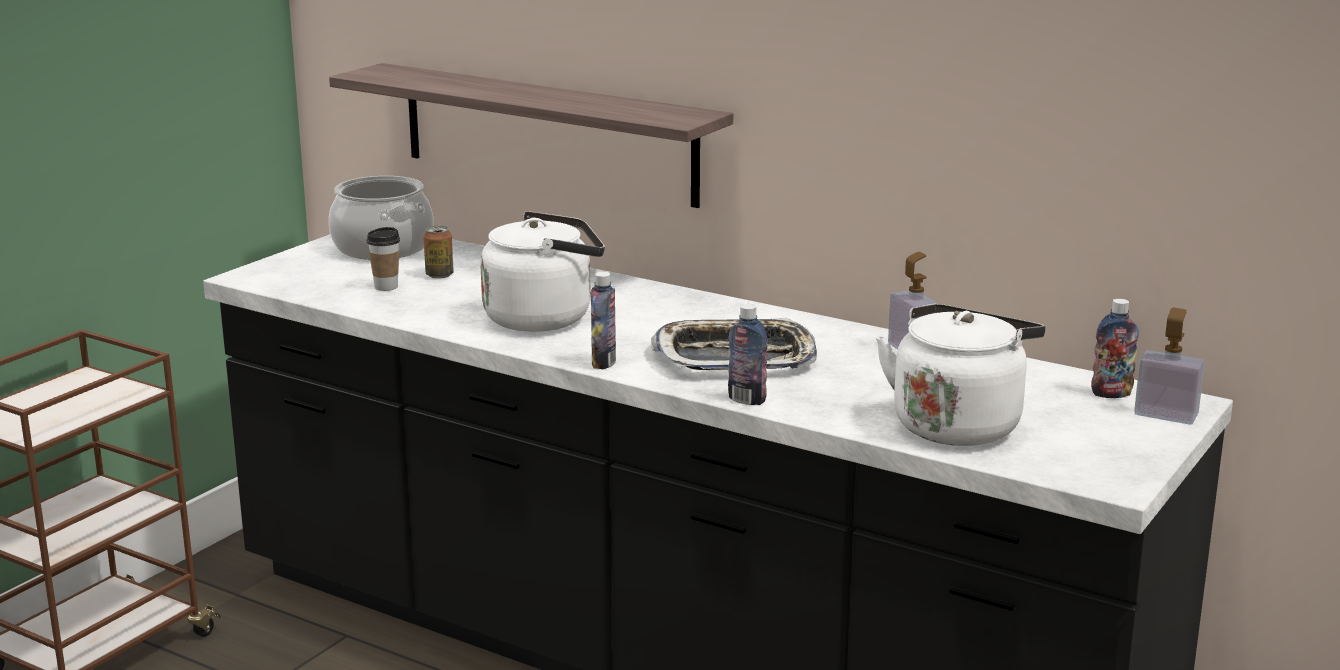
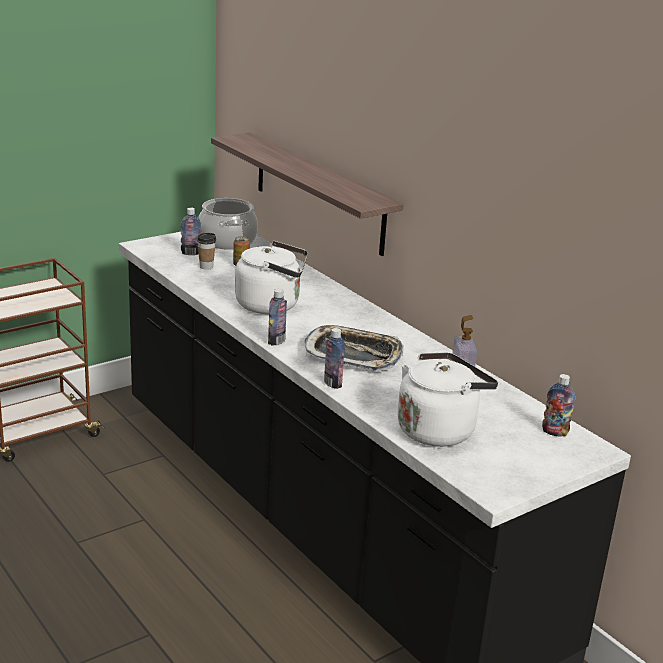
camera: 20 degrees right, 5 degrees up
soap dispenser [1134,308,1205,424] -> none
none -> bottle [181,208,201,255]

